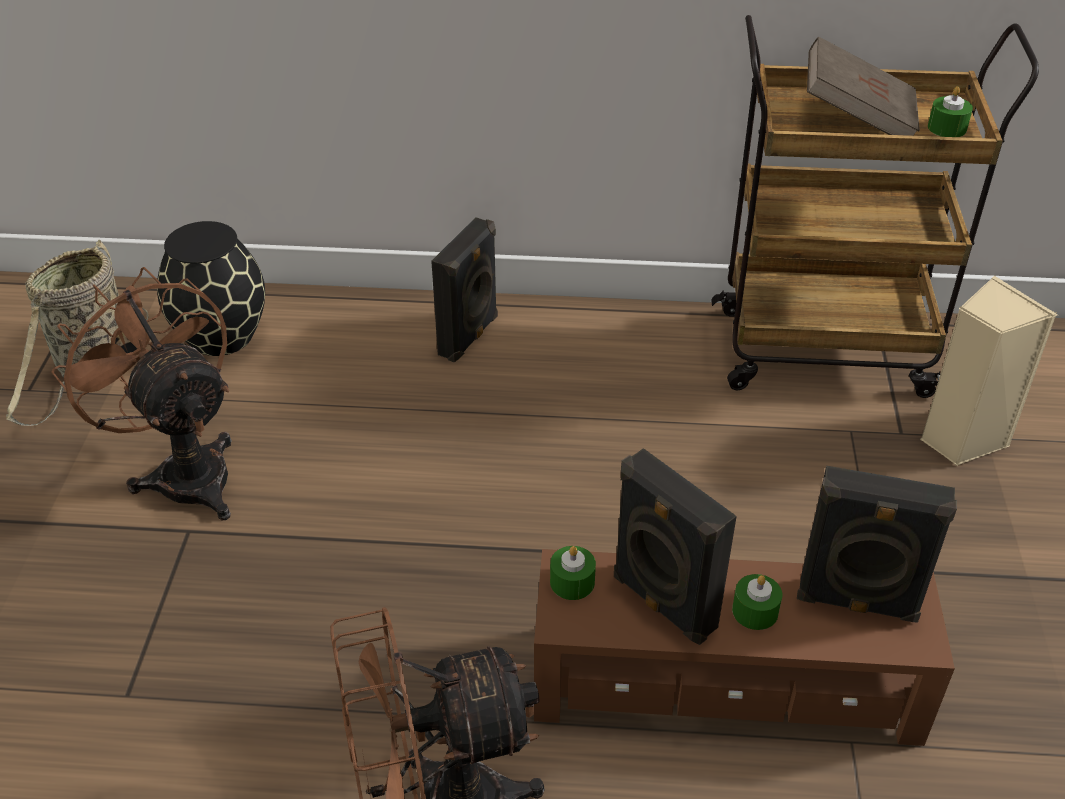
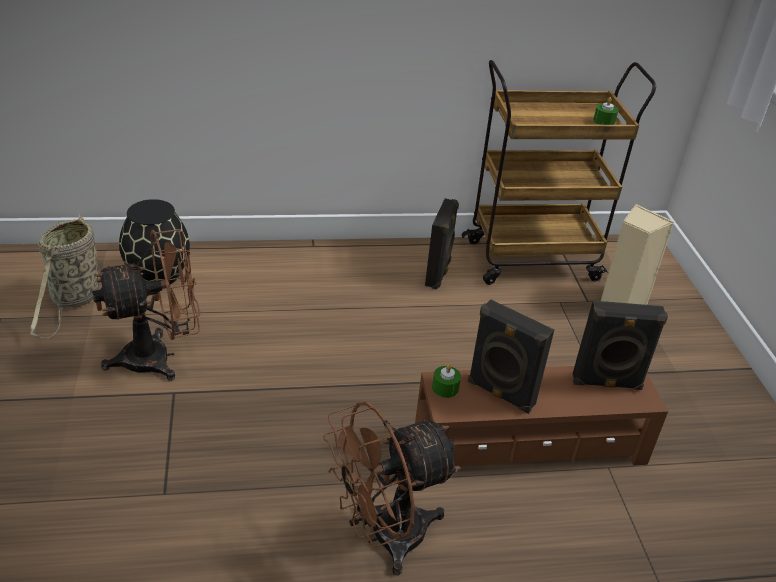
camera: 15 degrees left, 5 degrees down
brown fan [51,267,232,520] -> brown fan turned 120 degrees clockwise [92,229,200,381]
black speaker [431,217,498,362] -> black speaker moved to [425,198,459,289]
green candle [732,574,782,630] -> none
brown book [807,36,920,136] -> none

